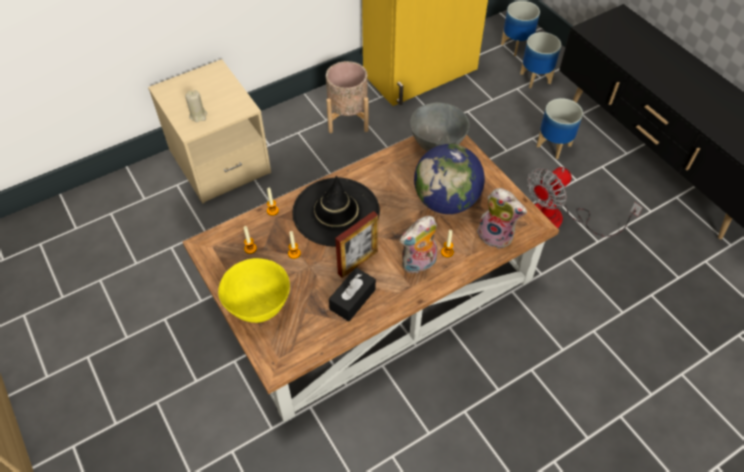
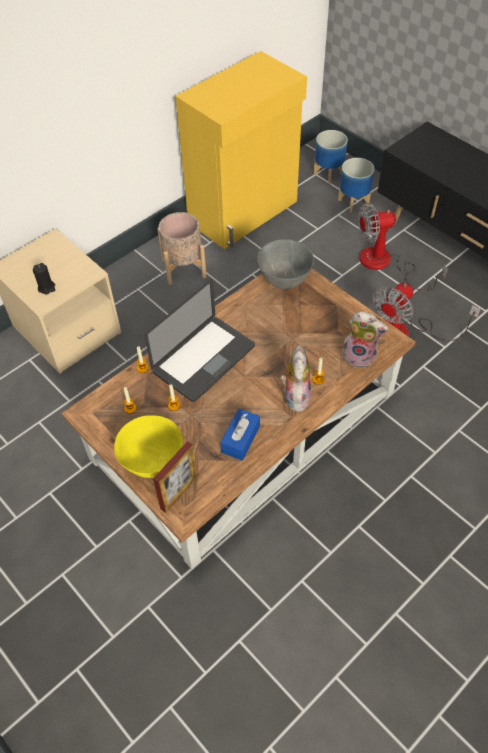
camera: 10 degrees left, 0 degrees up
beige candle [185,90,207,122] -> black candle [33,263,55,294]
black hat [293,176,380,247] -> laptop [145,279,255,402]
black tissue box [329,268,376,321] -> blue tissue box [220,409,260,461]
picture frame [335,211,378,278] -> picture frame moved to [153,441,198,513]
plush toy [400,216,437,275] -> plush toy turned 135 degrees clockwise [280,345,311,412]
globe [414,144,485,214] -> none
planter [536,98,583,159] -> fan [358,203,448,291]

